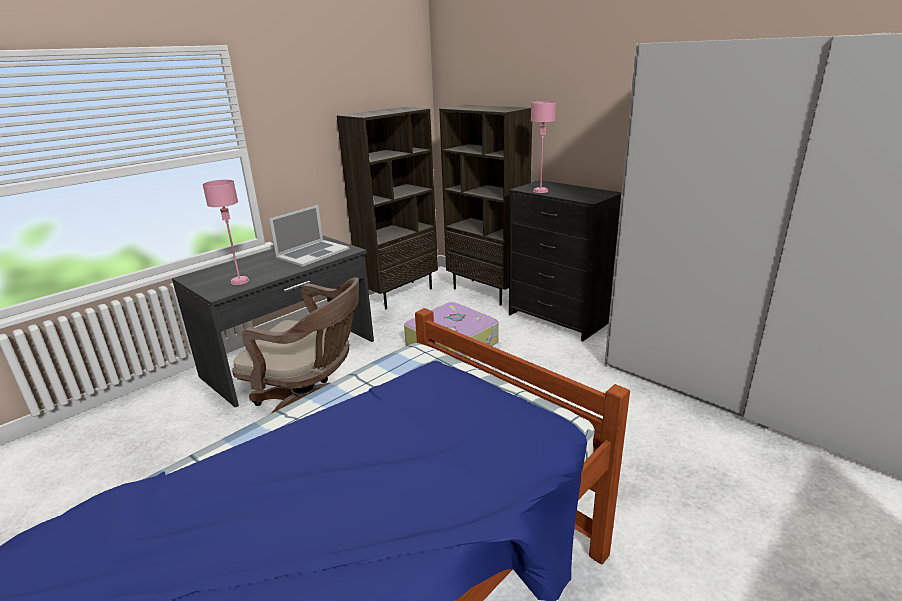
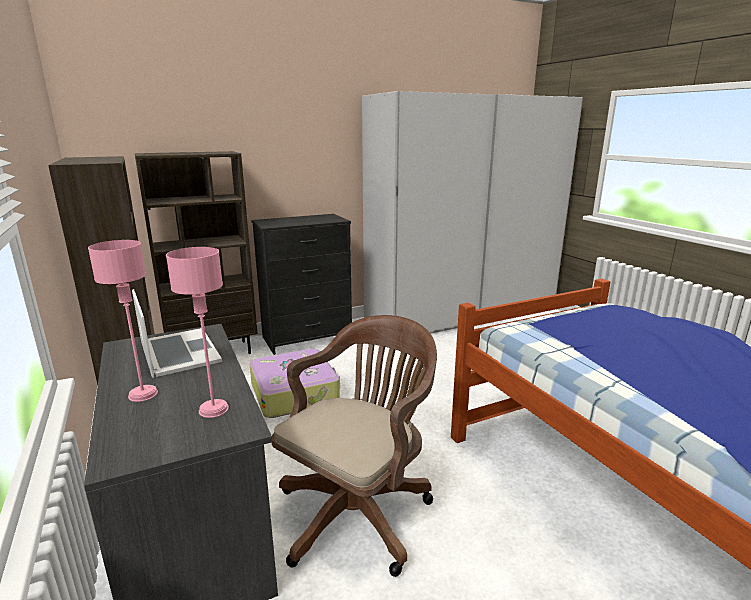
camera: 70 degrees left, 5 degrees down
pink table lamp [531,101,556,193] -> pink table lamp moved to [88,240,158,402]

